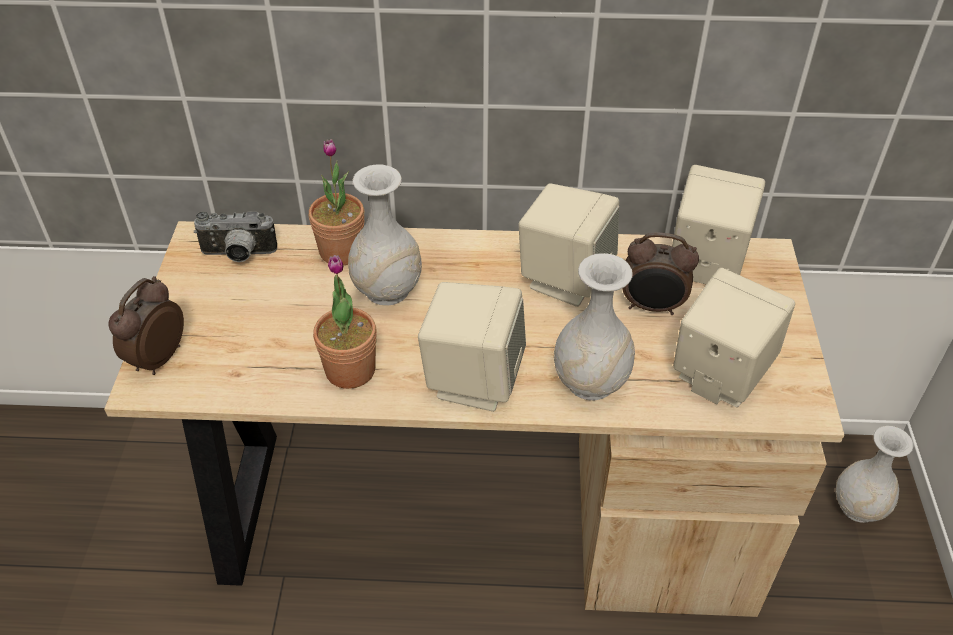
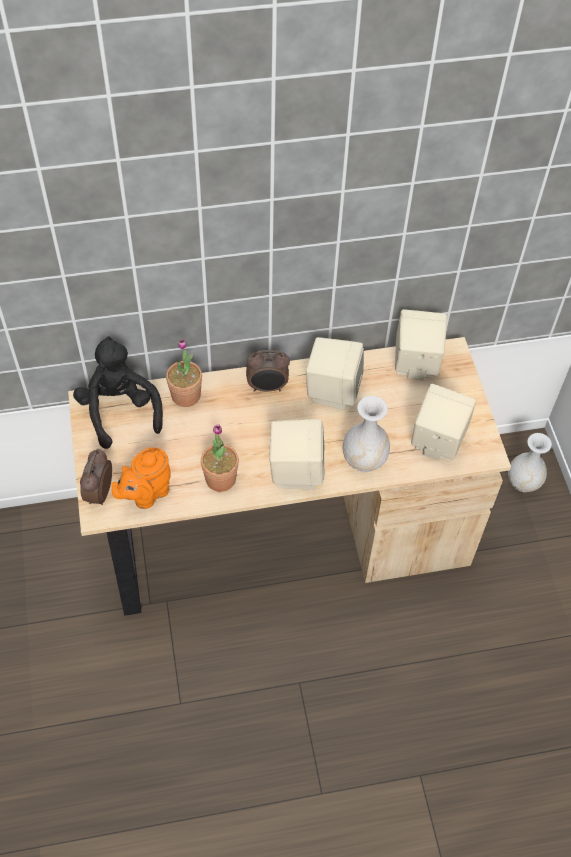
camera: 15 degrees left, 10 degrees up
camera [194,212,277,262] -> black plush toy [73,336,163,449]
white vase [348,165,422,306] -> none
alarm clock [622,232,699,315] -> alarm clock moved to [246,350,290,392]
none -> orange teapot [111,447,171,509]

